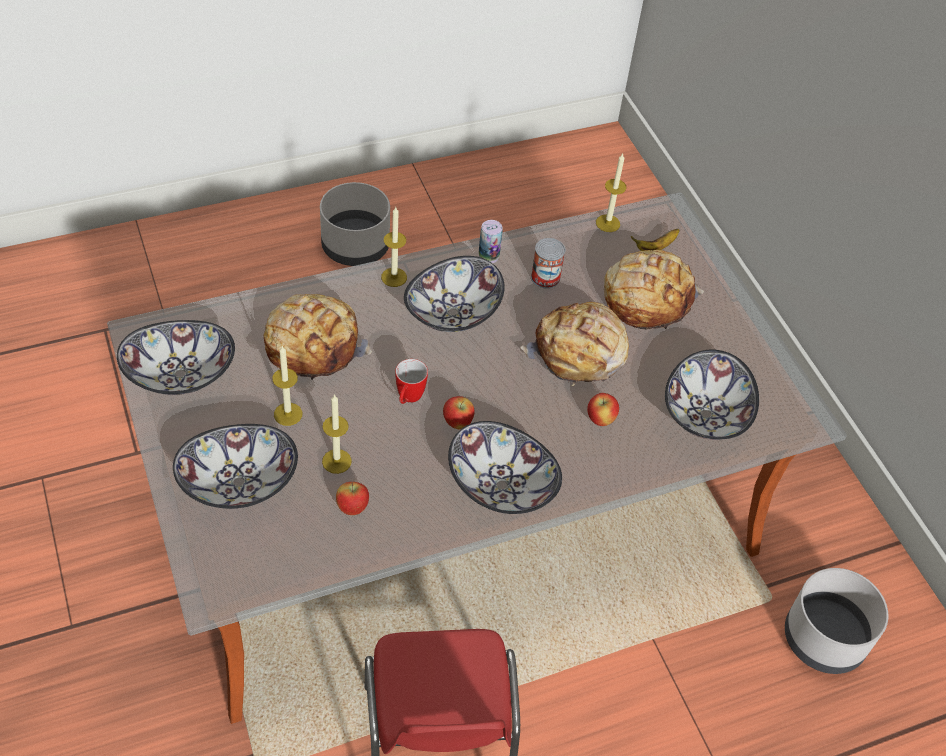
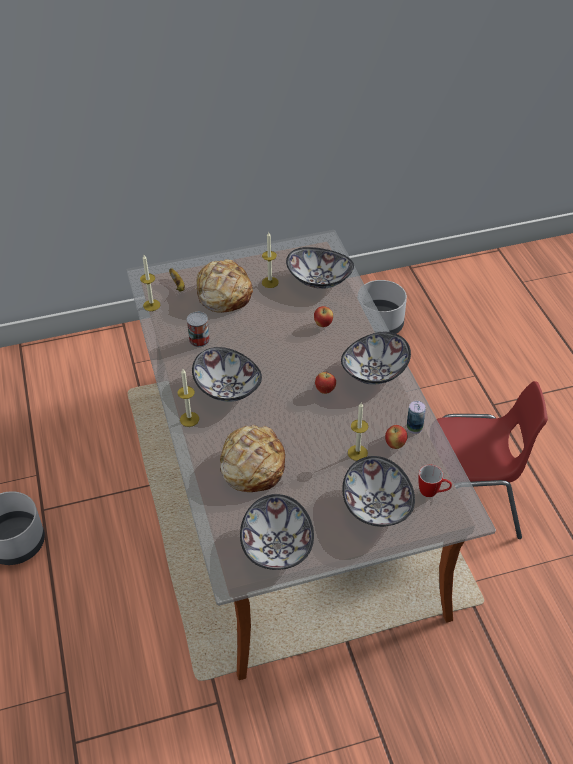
camera: 80 degrees left, 5 degrees down
candle [272,346,302,426] -> candle moved to [262,231,279,288]
mug [395,359,428,404] -> mug moved to [419,465,452,497]
can [479,220,503,263] -> can moved to [407,401,426,434]
bread [520,302,629,386] -> none

